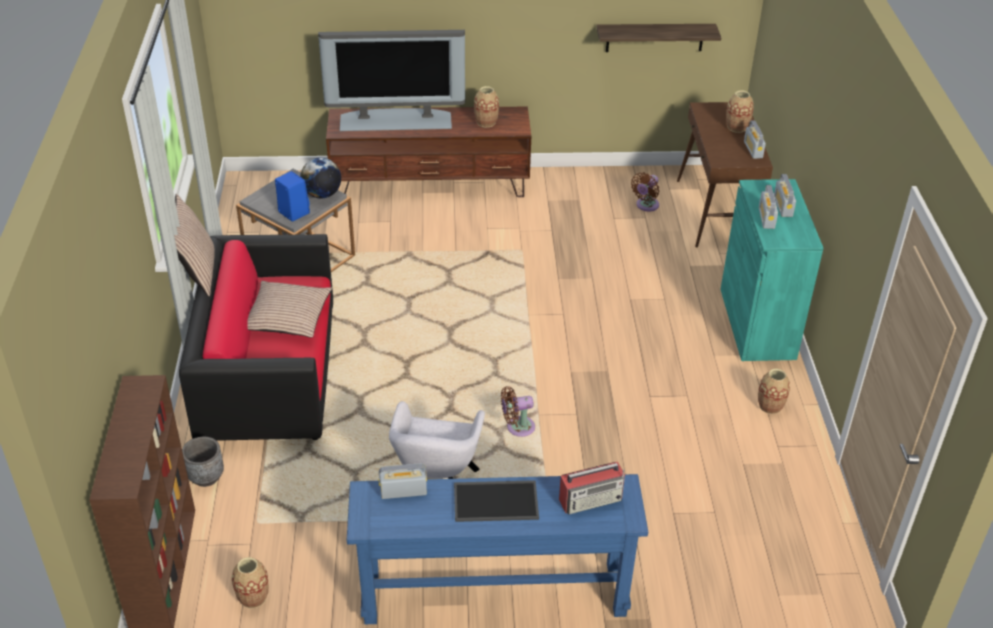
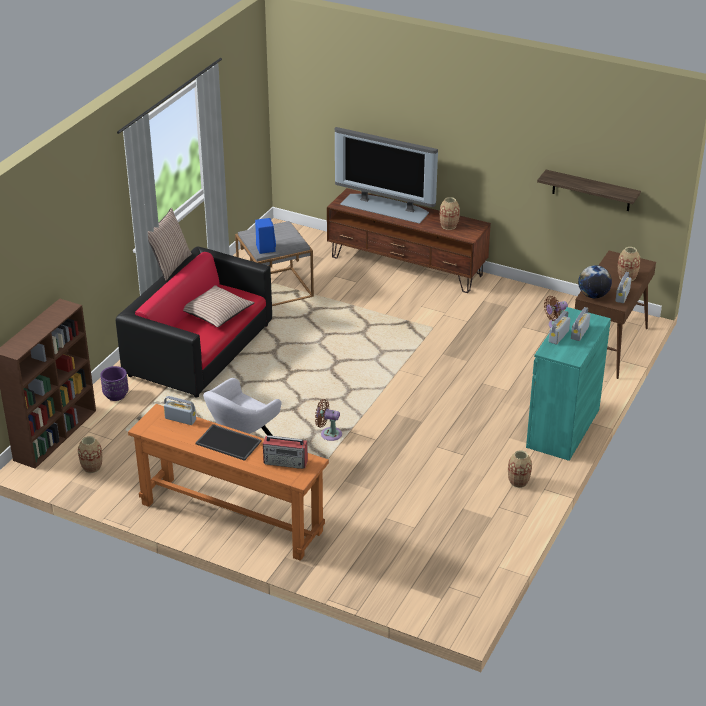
camera: 30 degrees right, 5 degrees down
grey planter [182,437,224,487] -> purple planter [100,366,129,401]
globe [300,158,341,198] -> globe moved to [578,265,612,298]
blue console table [347,474,648,624] -> orange console table [128,404,329,561]

